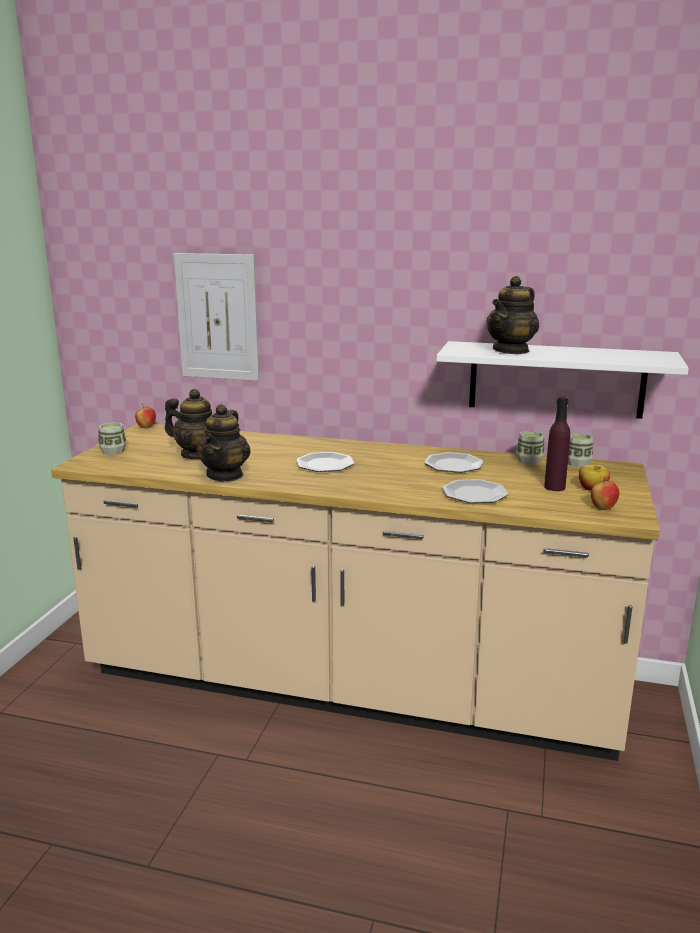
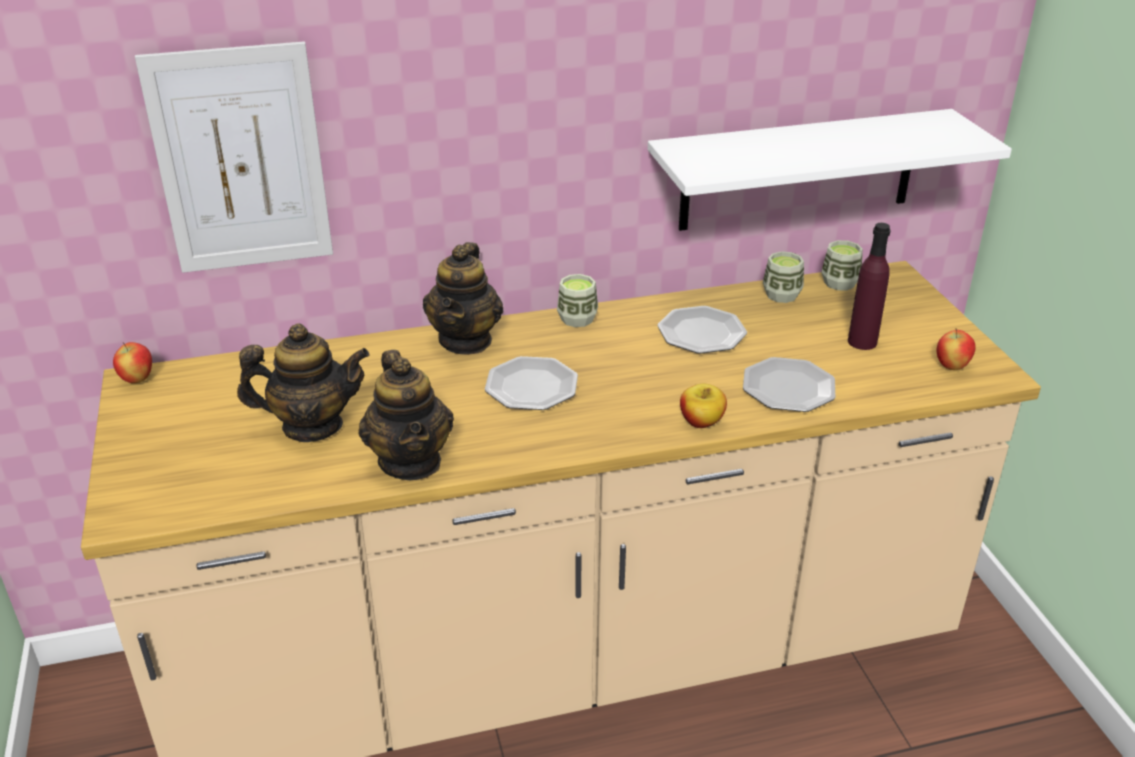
camera: 30 degrees left, 15 degrees up
cup [98,422,127,455] -> cup moved to [557,274,598,327]
teapot [486,276,539,354] -> teapot moved to [423,242,503,355]
apple [579,465,610,491] -> apple moved to [680,384,727,428]

